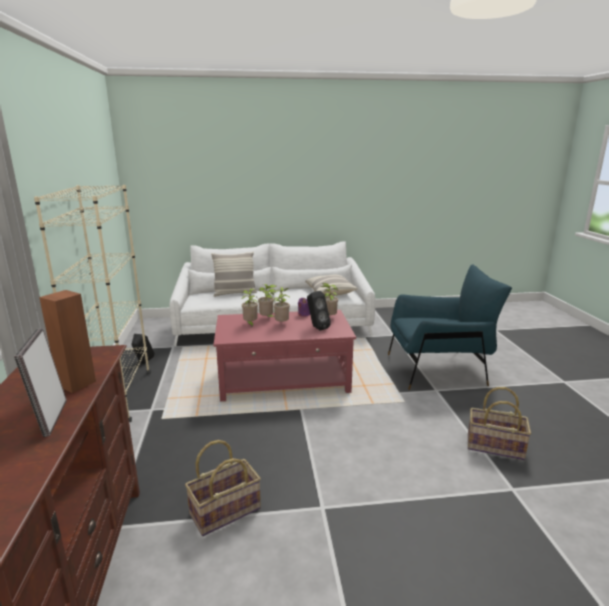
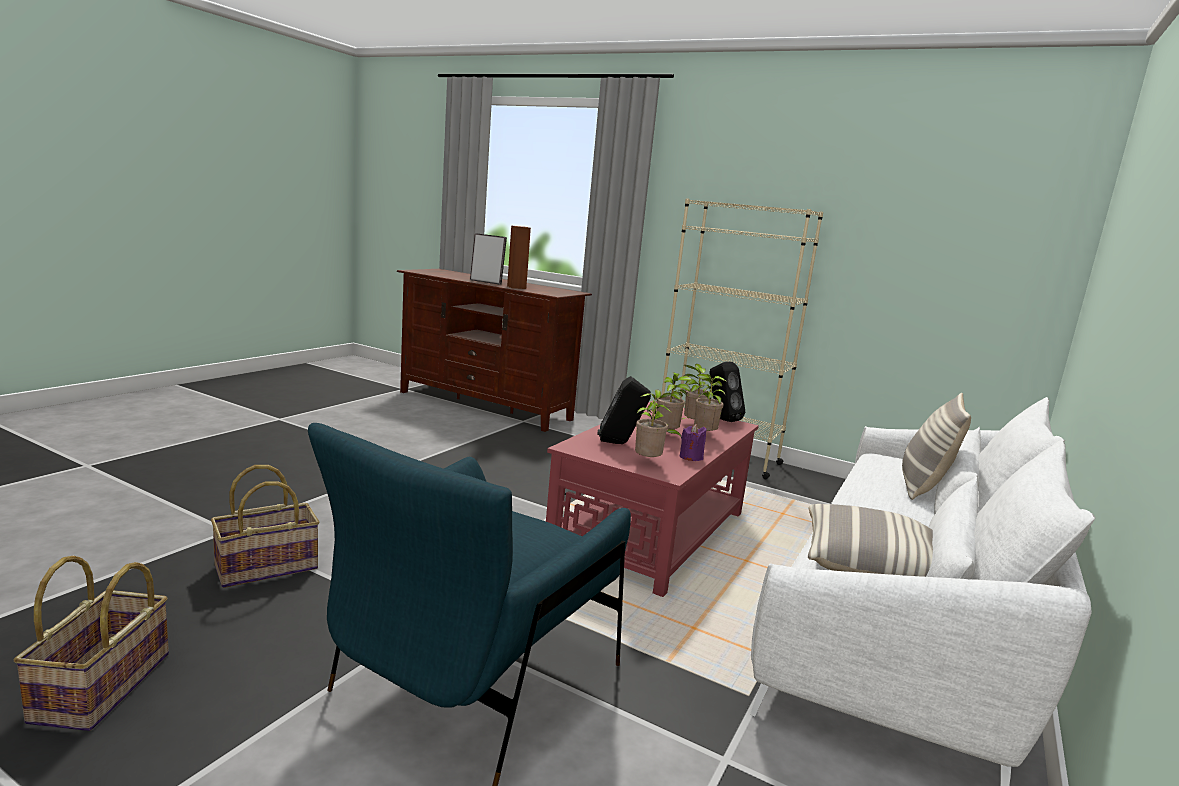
camera: 125 degrees right, 5 degrees down
black speaker [131,334,155,364] -> black speaker moved to [710,362,745,422]
basket [185,440,261,536] -> basket moved to [14,556,169,731]

